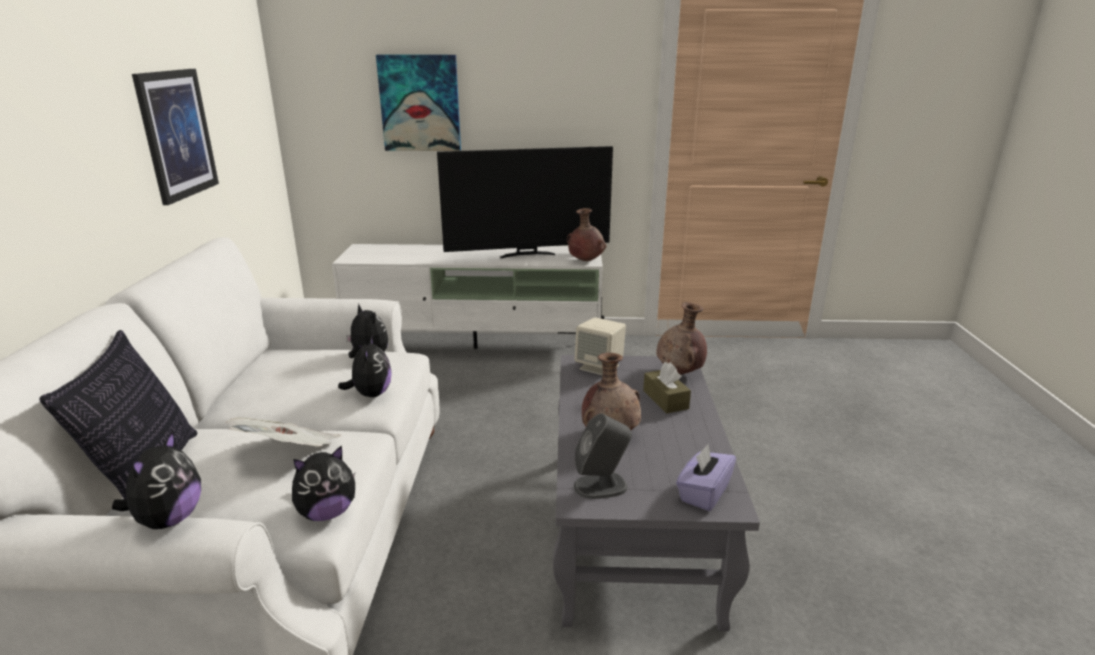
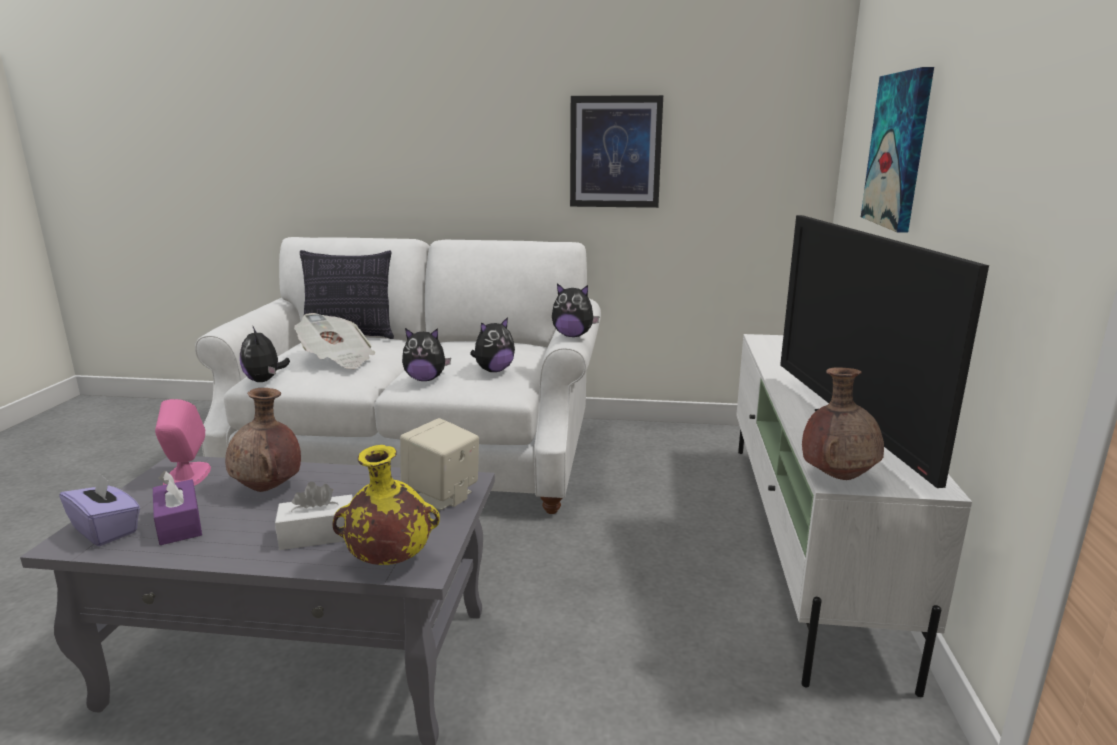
camera: 95 degrees right, 5 degrees down
plush toy [112,431,201,529] -> plush toy moved to [552,283,600,337]
grey speaker [574,413,632,499] -> pink speaker [155,399,211,486]
brown tissue box [643,362,691,414] -> white tissue box [275,482,353,550]
brown vase [656,302,707,375] -> yellow vase [332,445,440,565]
none -> purple tissue box [153,471,202,545]

